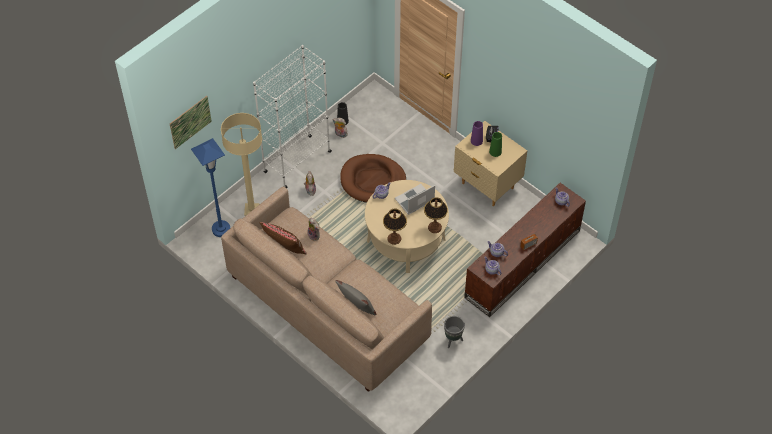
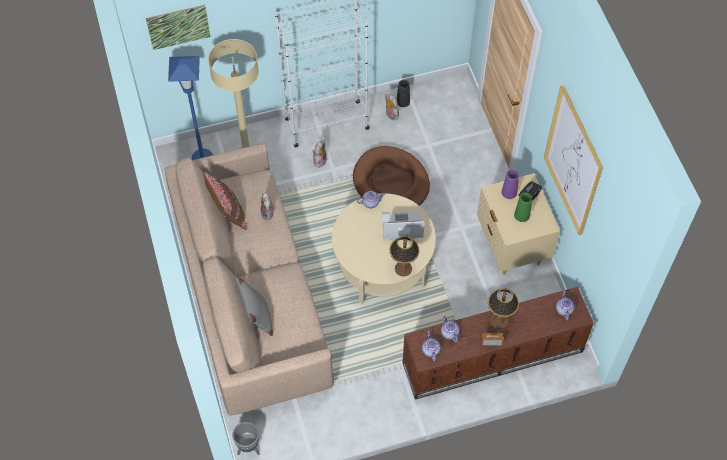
camera: 30 degrees right, 5 degrees up
table lamp [383,208,407,245] -> table lamp moved to [488,288,519,329]
grey planter [444,316,465,348] -> grey planter moved to [232,422,260,455]
none -> picture [544,85,603,235]

